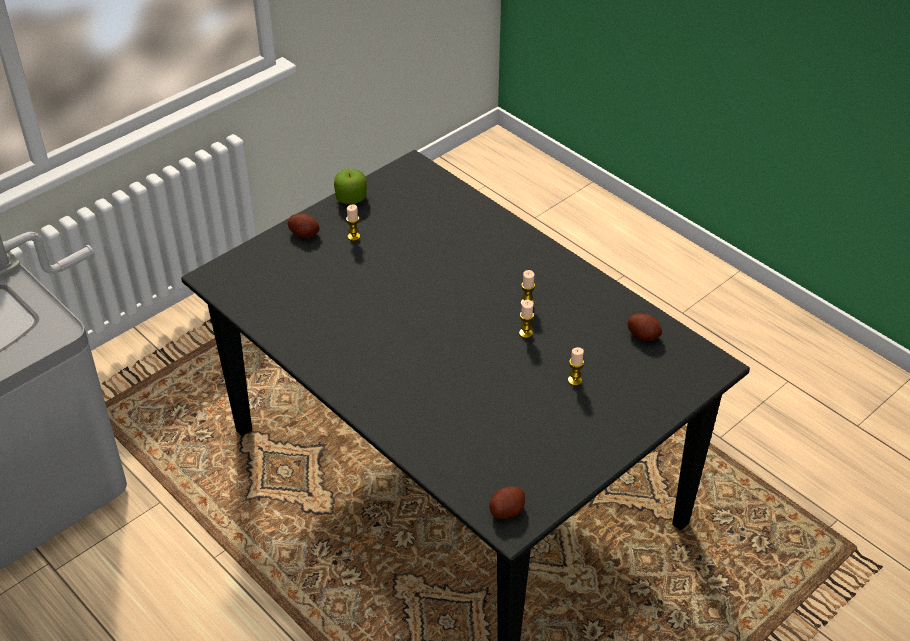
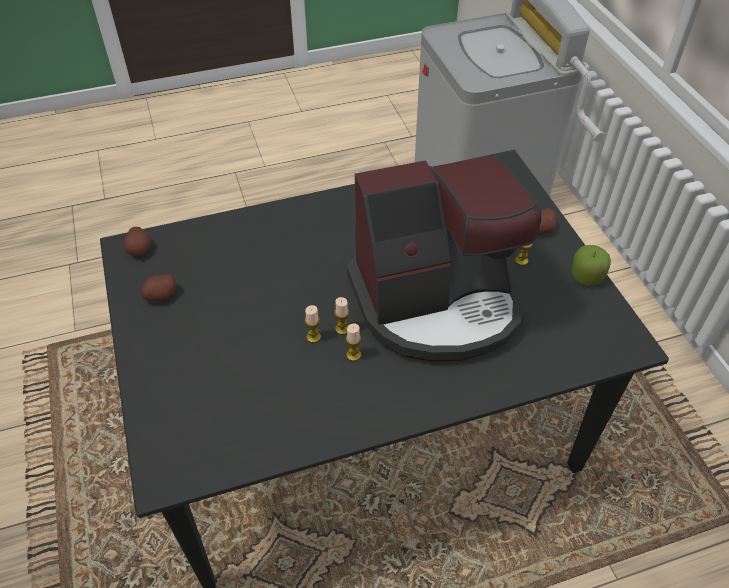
camera: 115 degrees right, 5 degrees up
candle [568,347,584,386] -> candle moved to [334,297,349,335]
potato [627,313,662,341] -> potato moved to [141,274,176,302]
none -> coffee machine [347,155,542,362]

